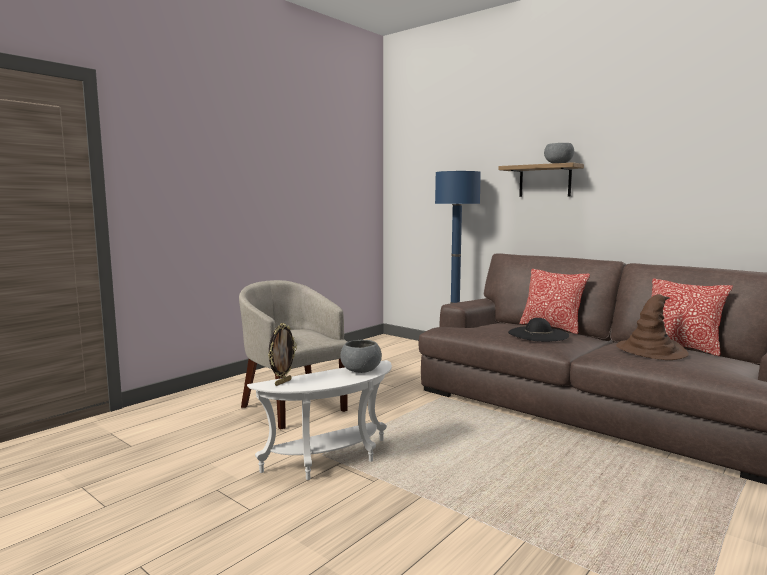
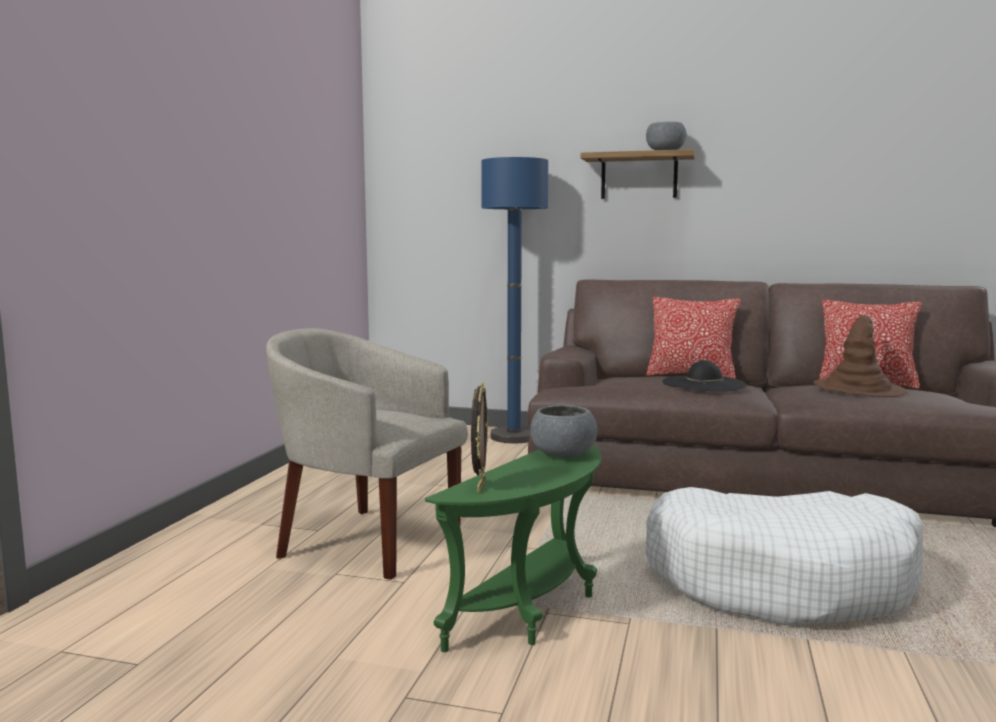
camera: 25 degrees left, 0 degrees up
white side table [247,360,392,480] -> green side table [425,445,602,652]
none -> white dog bed [646,487,923,625]

